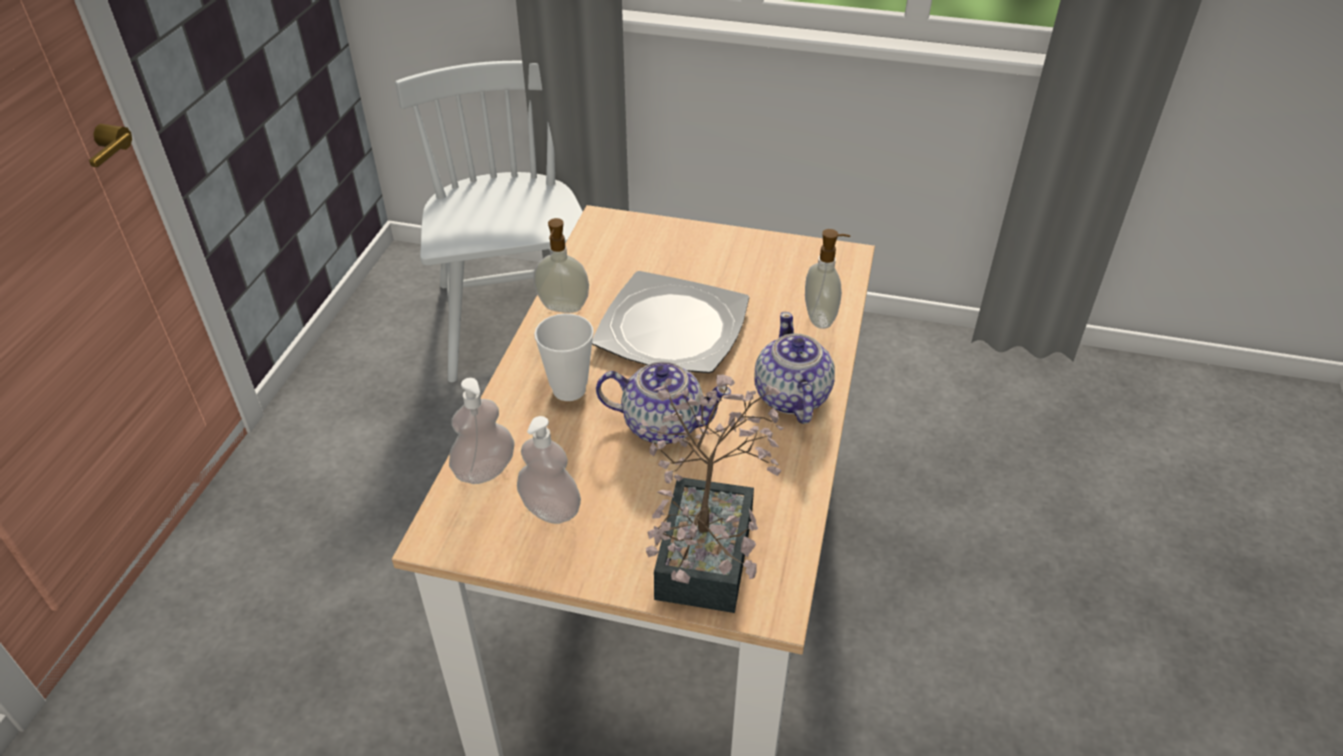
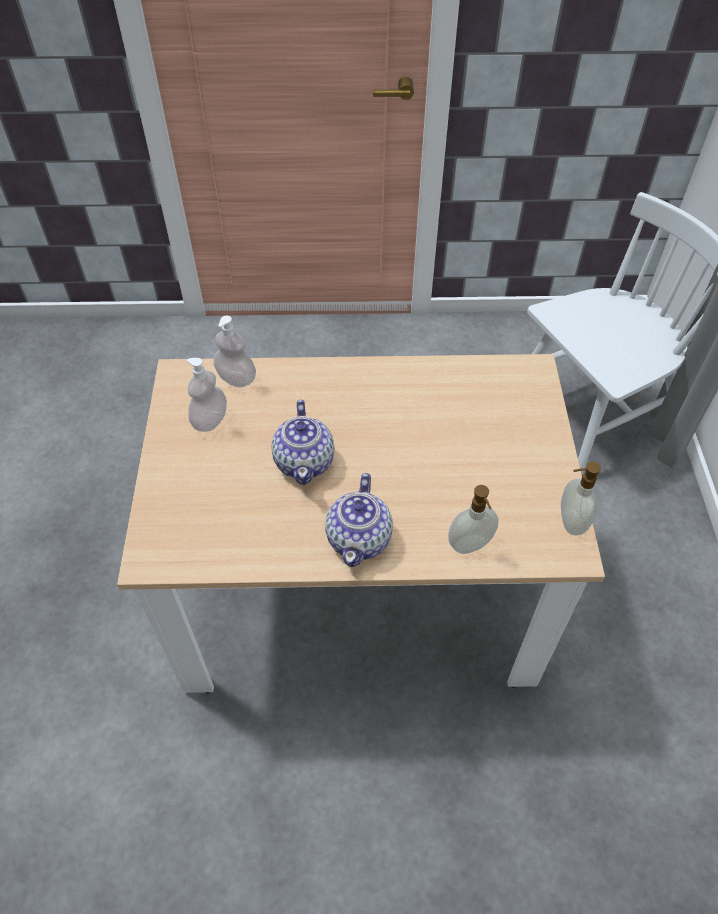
camera: 75 degrees right, 10 degrees up
soap dispenser [533,218,589,313] -> soap dispenser moved to [561,461,601,535]
cup [534,314,594,401] -> none
plate [592,271,749,373] -> none
potted plant [638,375,784,613] -> none
teapot [754,312,835,424] -> teapot turned 120 degrees clockwise [325,473,393,567]

